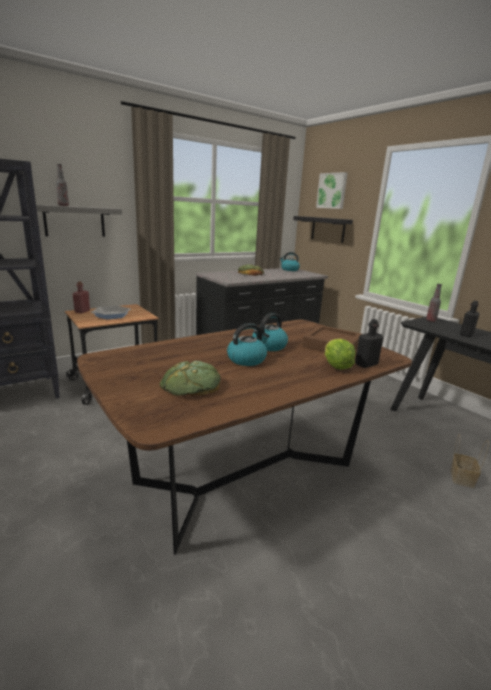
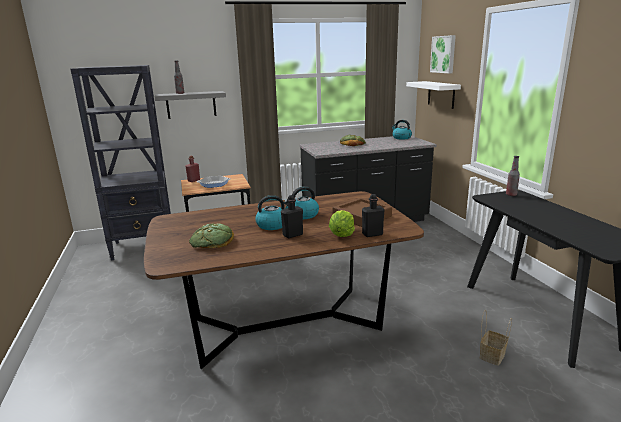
camera: 20 degrees right, 0 degrees up
black shelf [293,216,353,243] -> white shelf [406,81,461,109]
black bottle [460,301,480,337] -> black bottle moved to [281,195,303,238]

